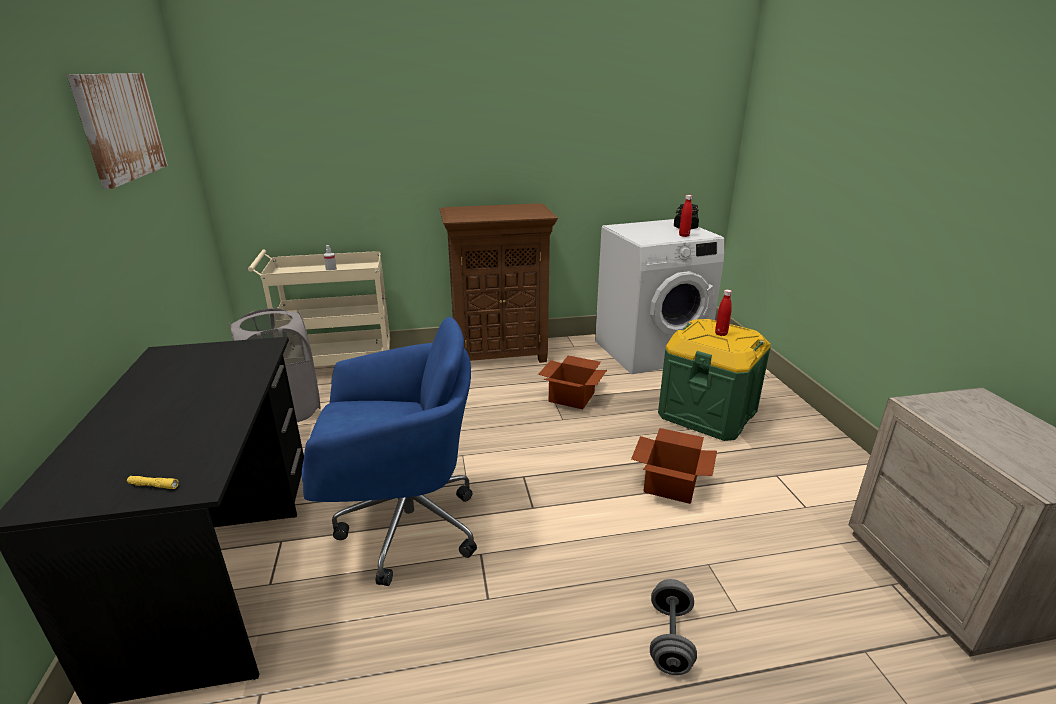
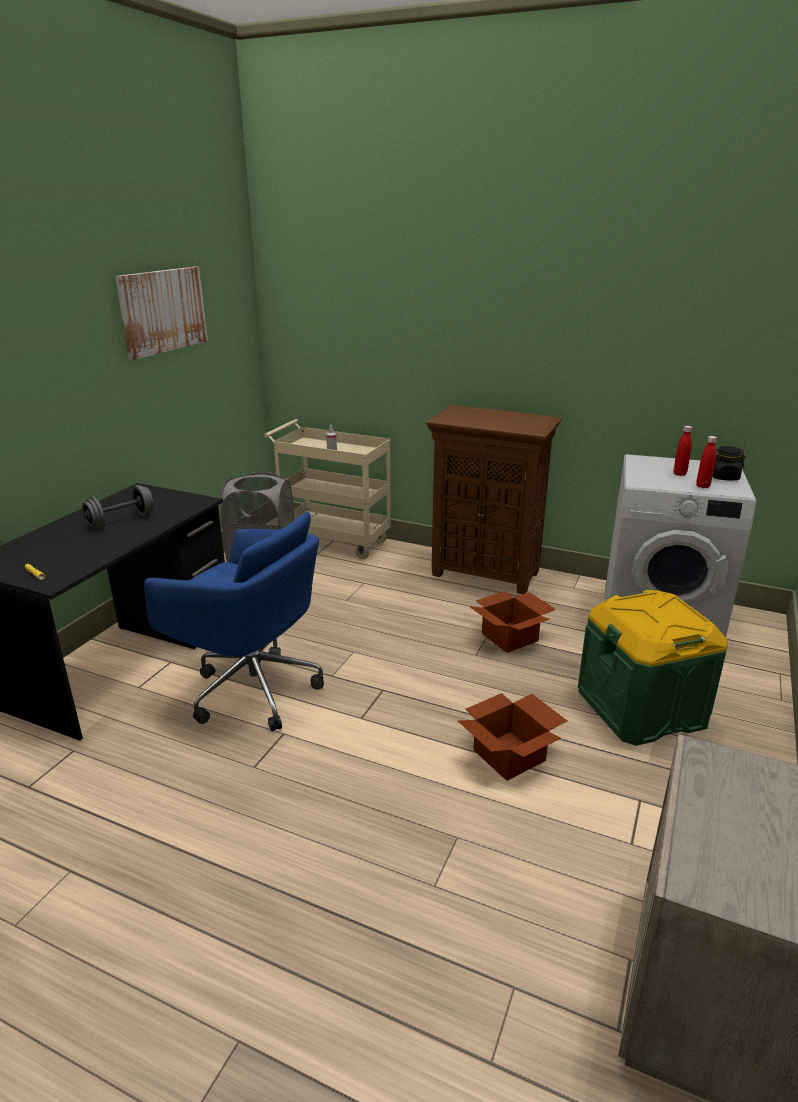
camera: 35 degrees right, 0 degrees up
grey dumbbell [650,579,697,675] -> grey dumbbell moved to [82,485,154,528]
red bottle [715,290,732,336] -> red bottle moved to [673,426,692,476]

